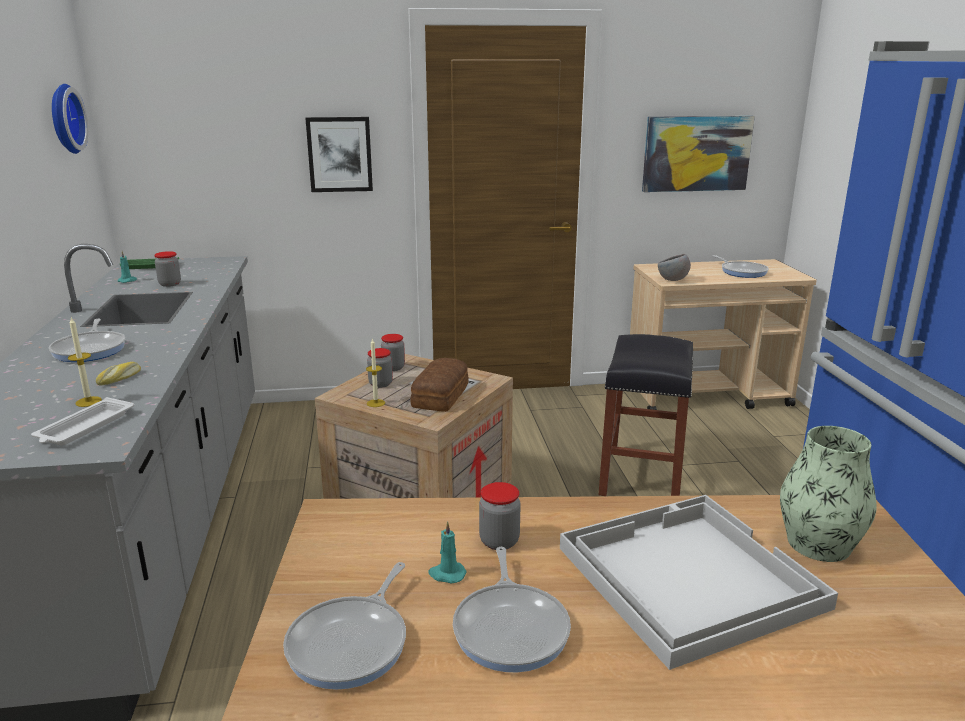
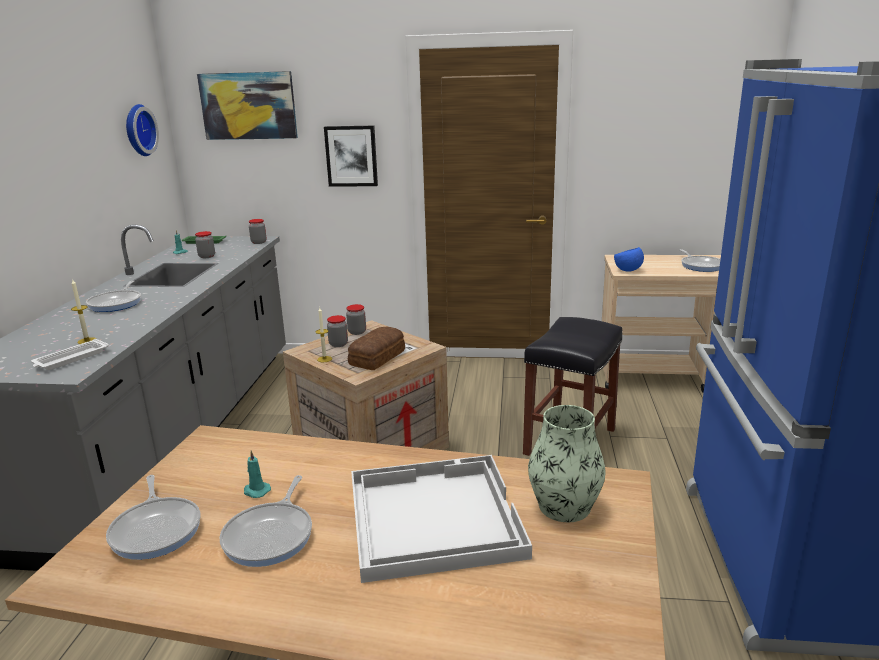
camera: 15 degrees right, 0 degrees up
bread [96,362,141,386] -> none
frying pan [283,562,406,690] -> frying pan turned 60 degrees counterclockwise [106,475,200,560]
jar [479,482,521,550] -> jar moved to [249,219,266,244]
picture [642,116,755,192] -> picture moved to [197,71,298,140]
grey bowl [658,254,691,281] -> blue bowl [614,247,644,272]

